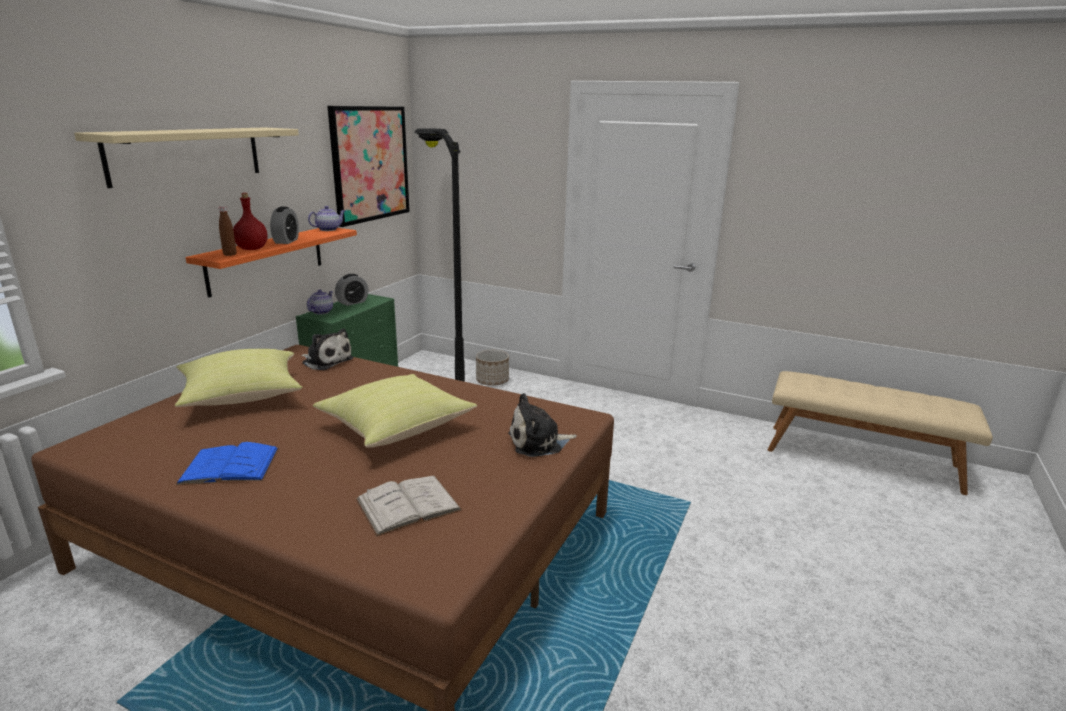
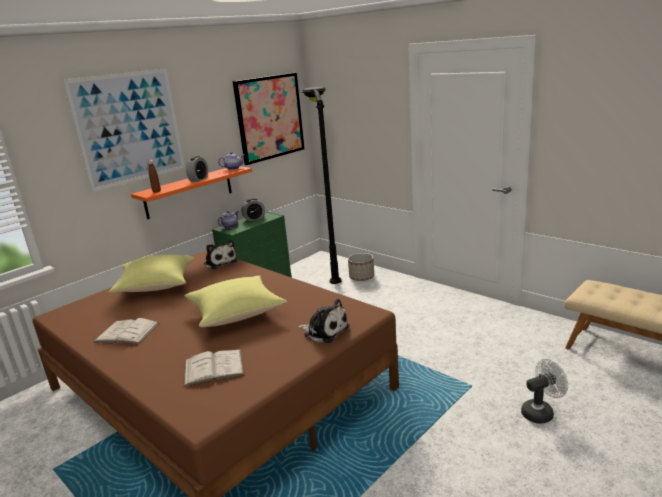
camera: 20 degrees right, 0 degrees up
beige shelf [74,127,299,188] -> picture [63,68,185,192]
blue book [176,442,279,485] -> white book [93,318,159,344]
red bottle [233,193,268,250] -> none
plush toy [508,393,577,457] -> plush toy turned 150 degrees counterclockwise [298,299,350,343]
none -> white fan [521,359,568,424]

